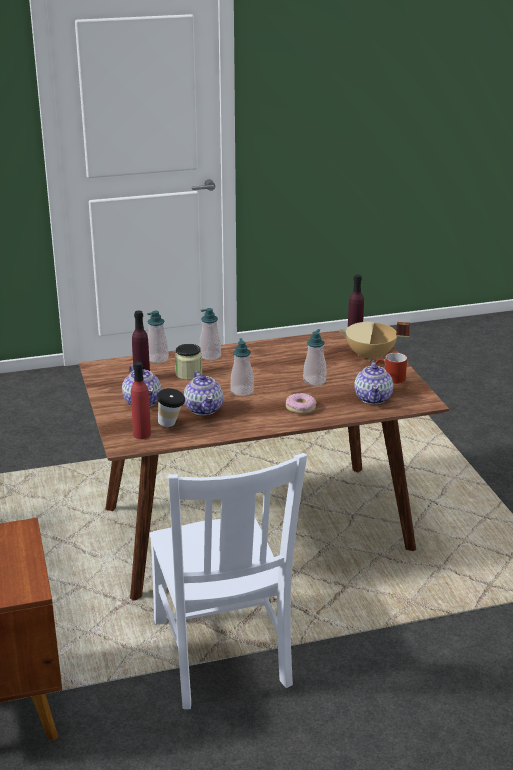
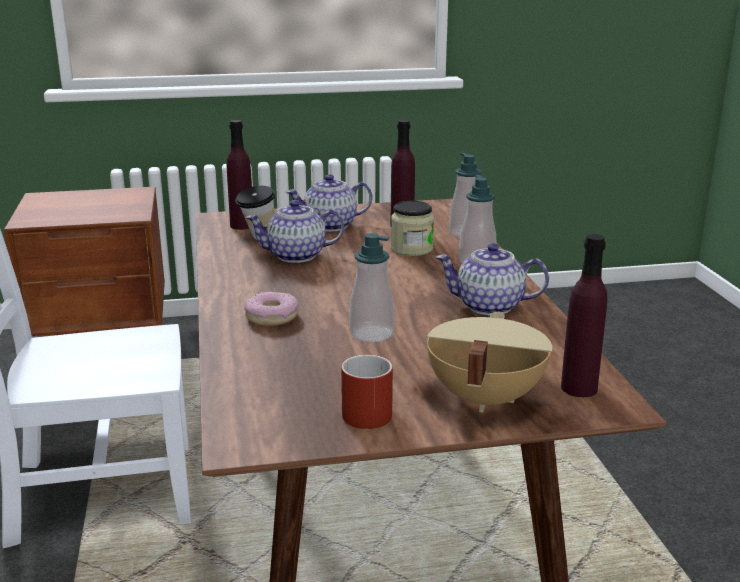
camera: 95 degrees right, 5 degrees down
red bottle [131,362,151,439] -> purple bottle [226,120,252,230]
soap dispenser [231,338,254,396] -> none
teapot [354,361,393,404] -> teapot moved to [435,243,549,315]

